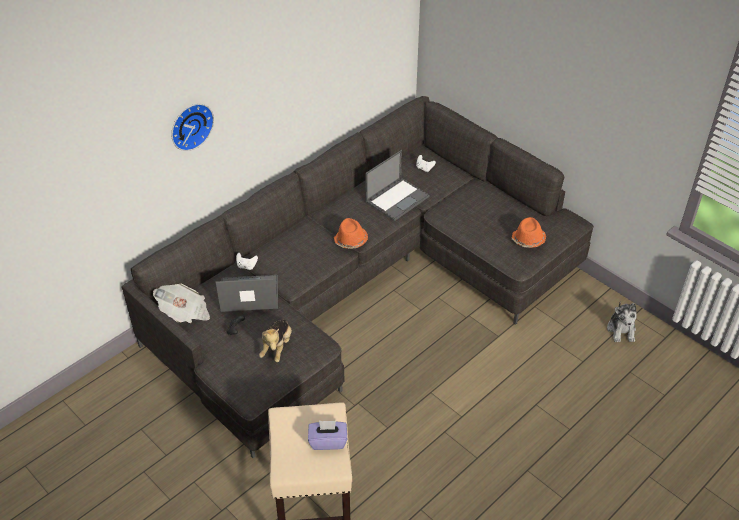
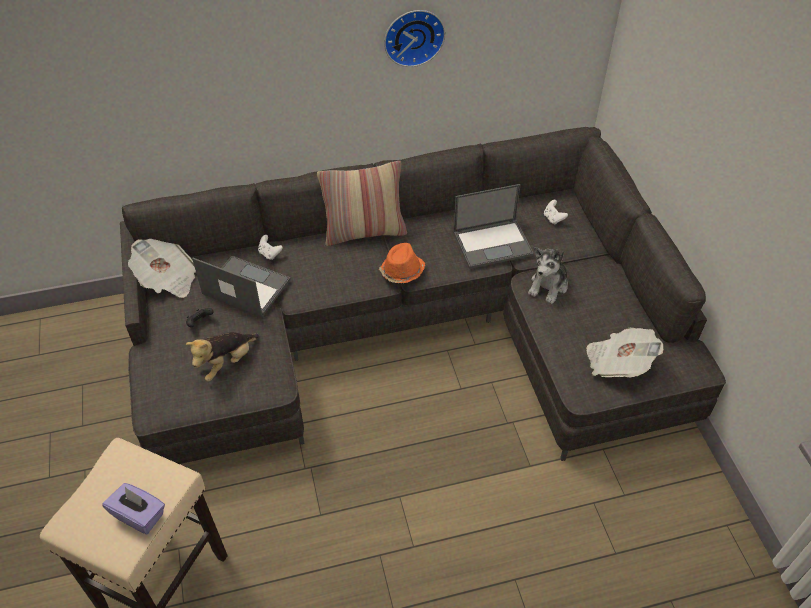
camera: 30 degrees right, 5 degrees up
wall clock [171,104,214,151] -> wall clock moved to [384,10,445,67]
orange hat [512,217,546,248] -> newspaper [586,327,663,378]
plush toy [607,301,637,342] -> plush toy moved to [528,247,568,304]
none -> pillow [317,161,407,246]

